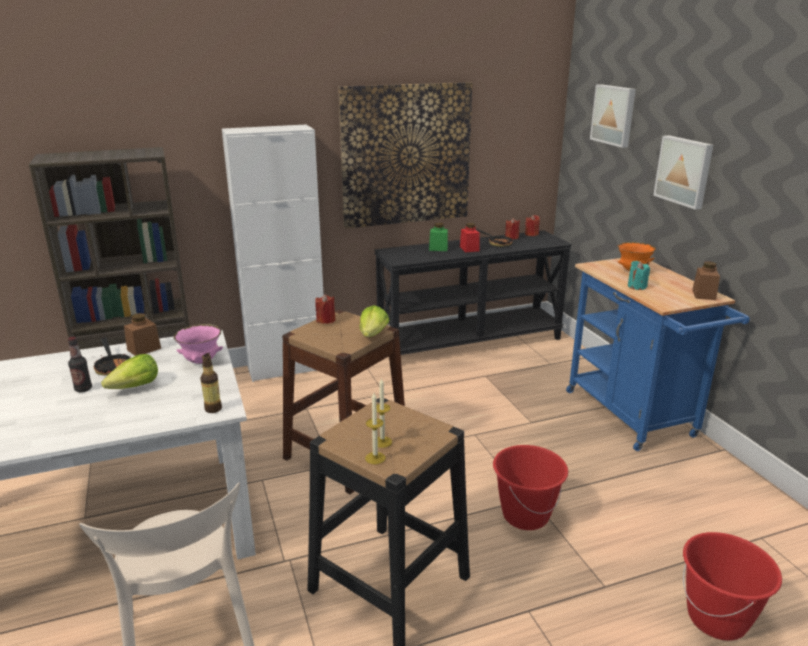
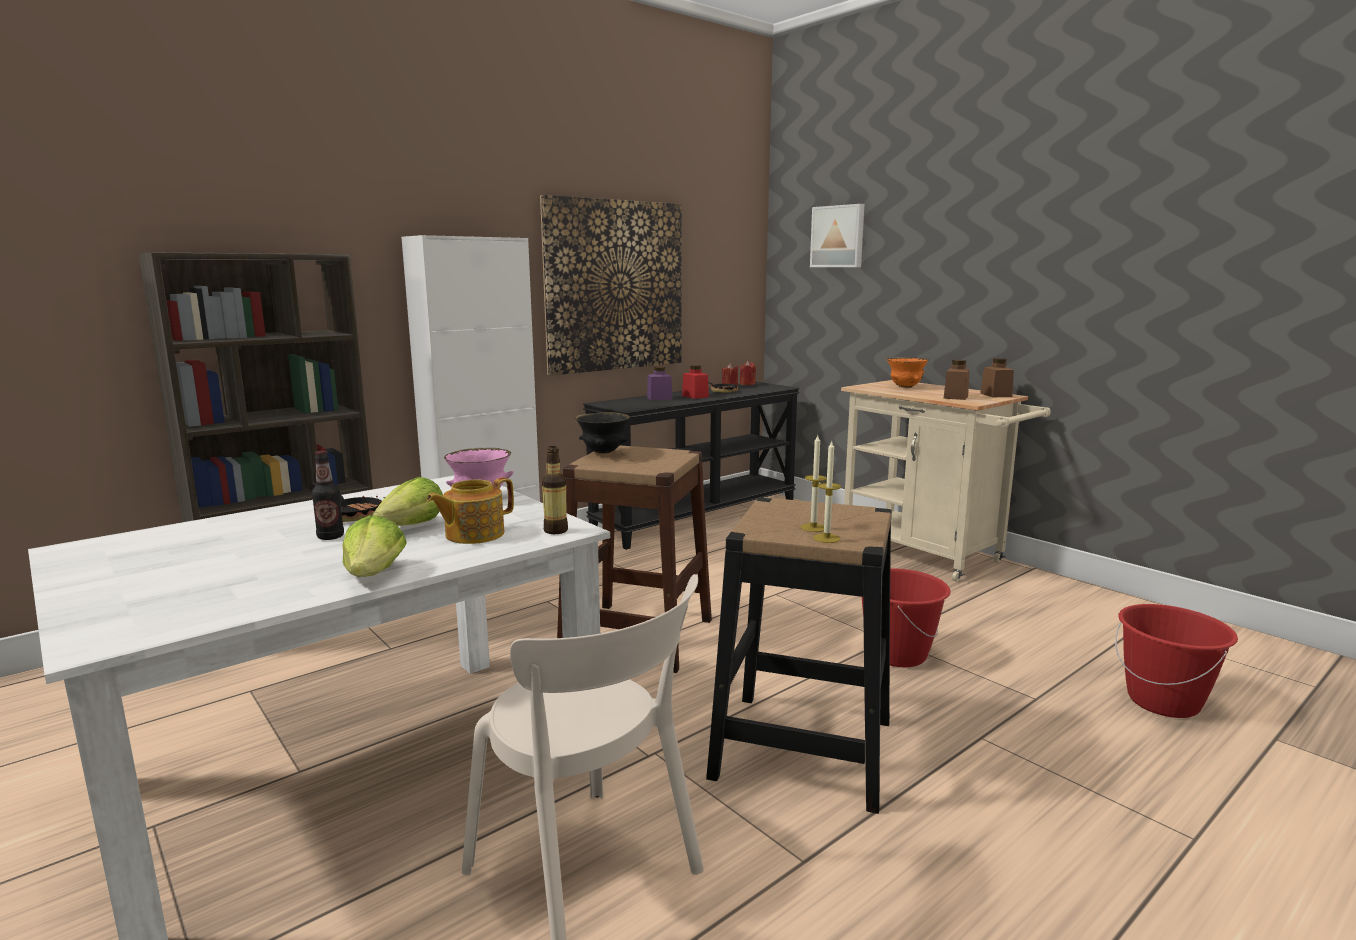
camera: 20 degrees left, 10 degrees down
brown jar [124,313,161,356] -> brown jar moved to [943,360,970,400]
red candle [315,294,335,324] -> black bowl [575,412,630,454]
lettuce [360,305,390,337] -> lettuce moved to [343,516,407,577]
green jar [429,223,448,251] -> purple jar [647,367,673,400]
blue cart [566,258,750,451] -> beige cart [841,380,1051,582]
turquoise candle [628,261,650,290] -> none
picture [653,135,713,210] -> none
none -> teapot [426,477,514,544]

